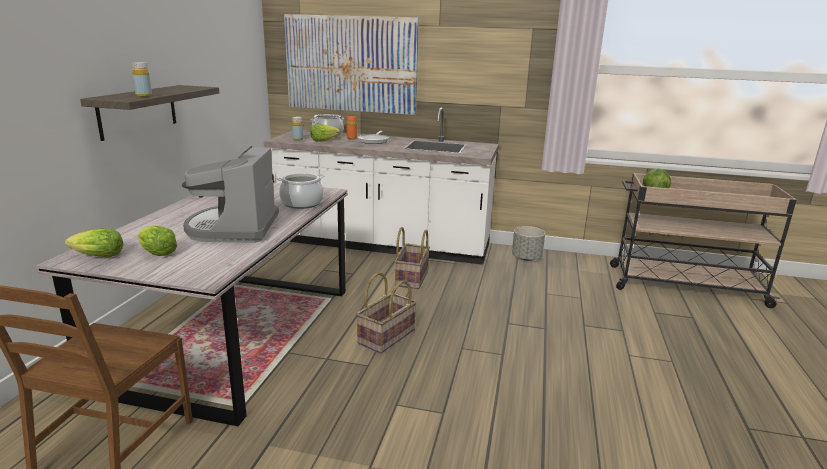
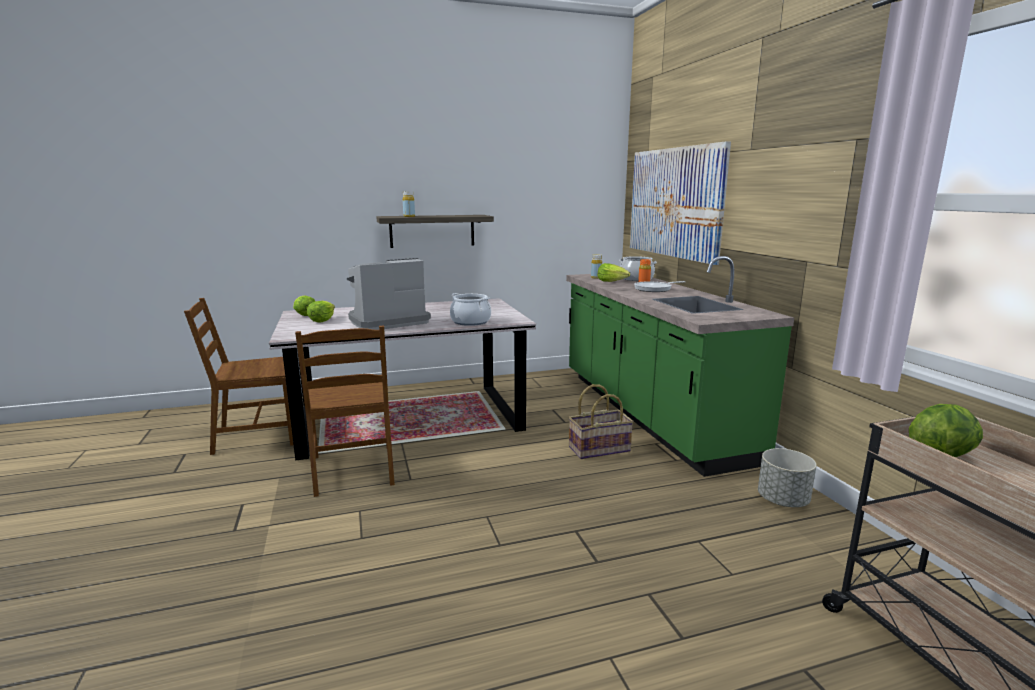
camera: 60 degrees right, 5 degrees down
white counter [264,107,499,265] -> green counter [566,256,794,477]
basket [356,272,417,353] -> none
none -> brown chair [295,326,395,497]

